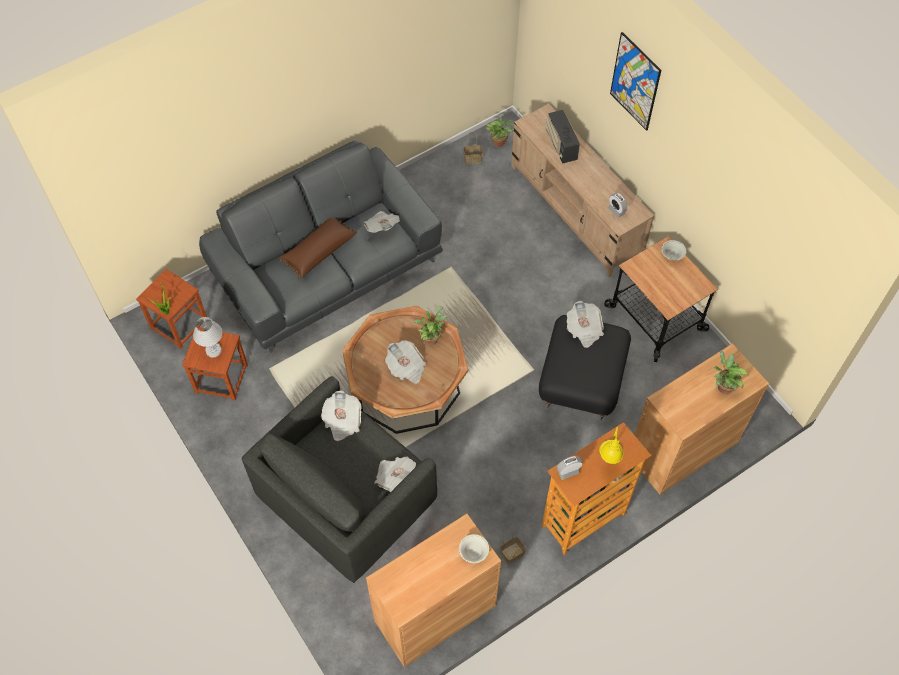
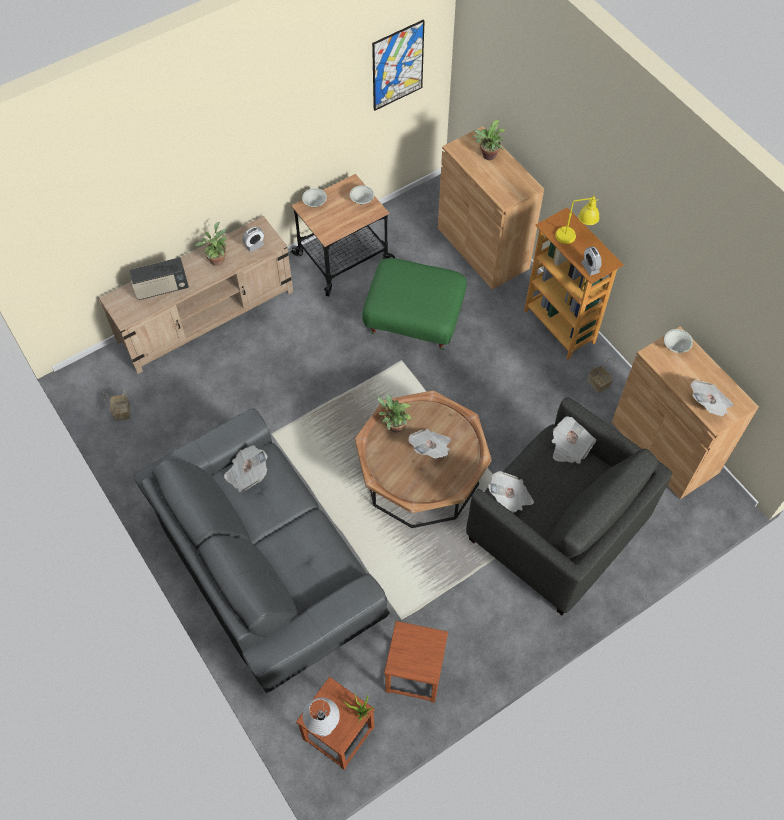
camera: 90 degrees left, 0 degrees up
white table lamp [193,317,222,358] -> white table lamp moved to [303,697,340,736]
brown pillow [280,217,357,279] -> none
potted plant [486,117,514,147] -> potted plant moved to [196,222,227,266]
black ottoman [539,315,631,420] -> green ottoman [362,258,467,350]
newspaper [567,301,604,348] -> newspaper moved to [691,380,734,417]
picture [610,32,661,131] -> picture moved to [372,19,425,111]
none -> white bowl [350,185,374,204]

